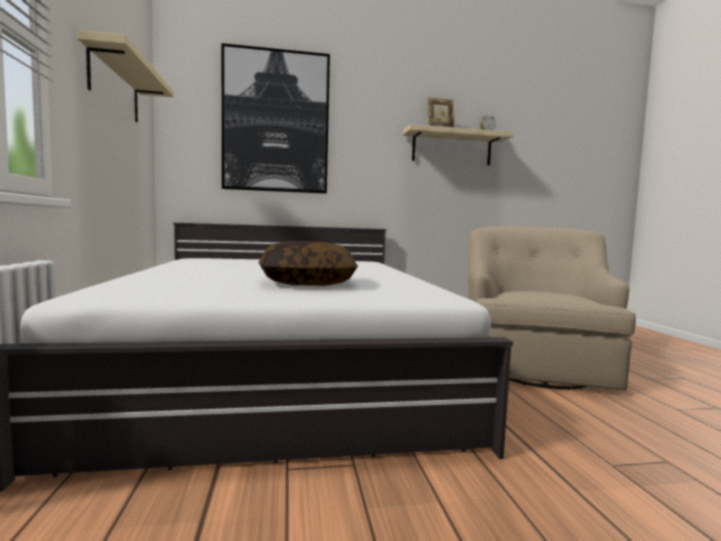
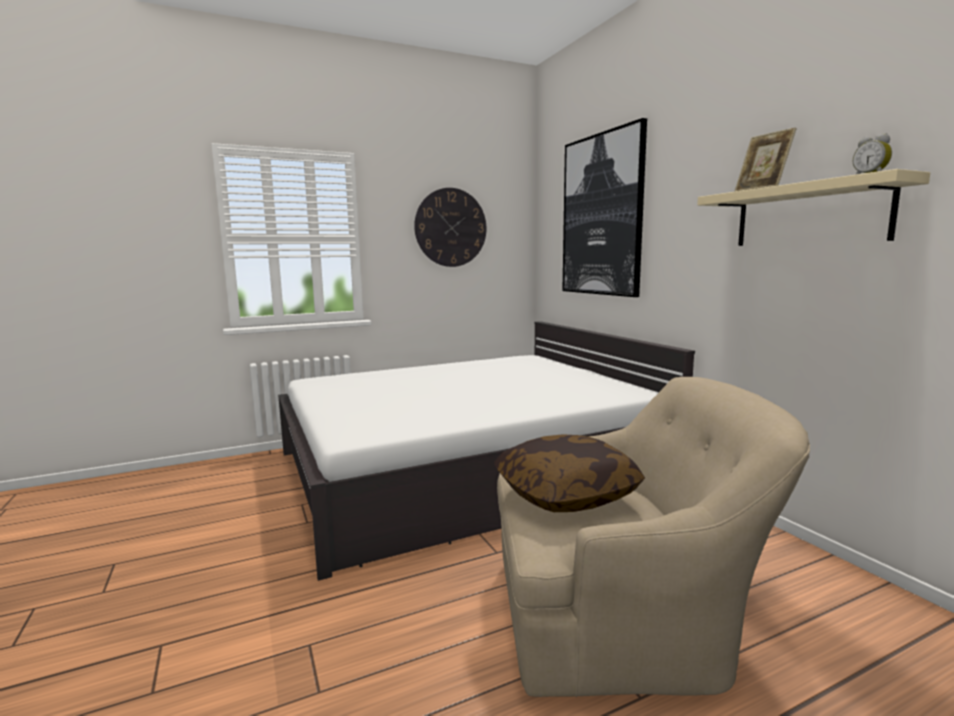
camera: 75 degrees right, 5 degrees up
beige shelf [77,30,174,122] -> wall clock [414,188,487,267]
pillow [259,241,358,286] -> pillow moved to [494,434,645,512]

